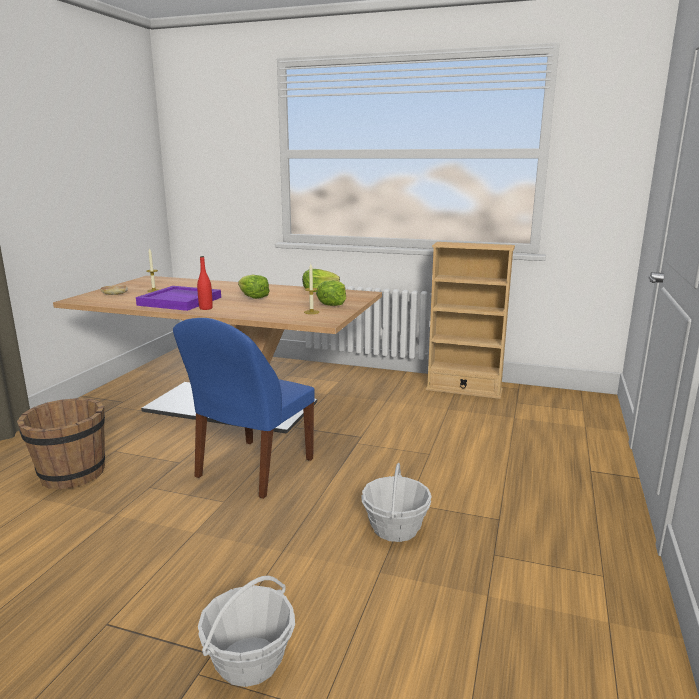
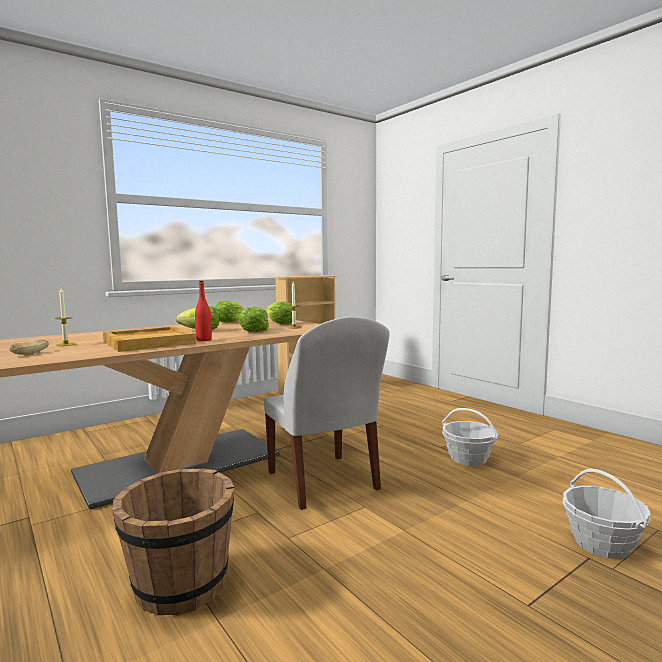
camera: 55 degrees left, 10 degrees down
purple tray [136,286,221,311] -> beige tray [103,326,196,352]
blue chair [173,318,314,499] -> white chair [264,317,390,510]
none -> lettuce [239,307,269,332]

